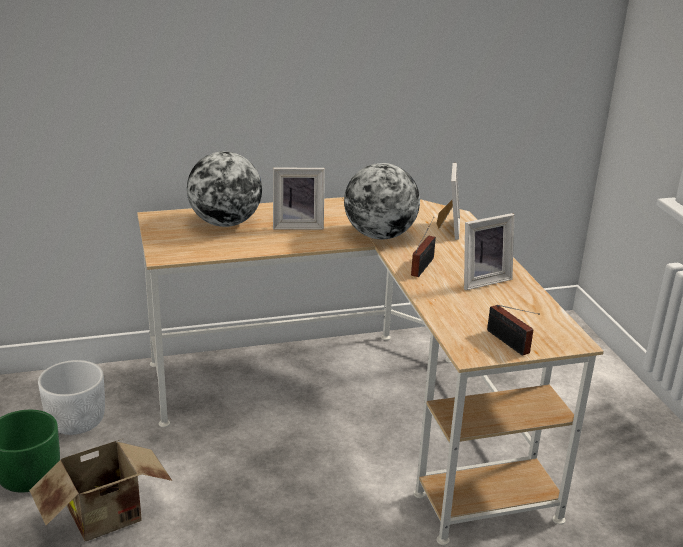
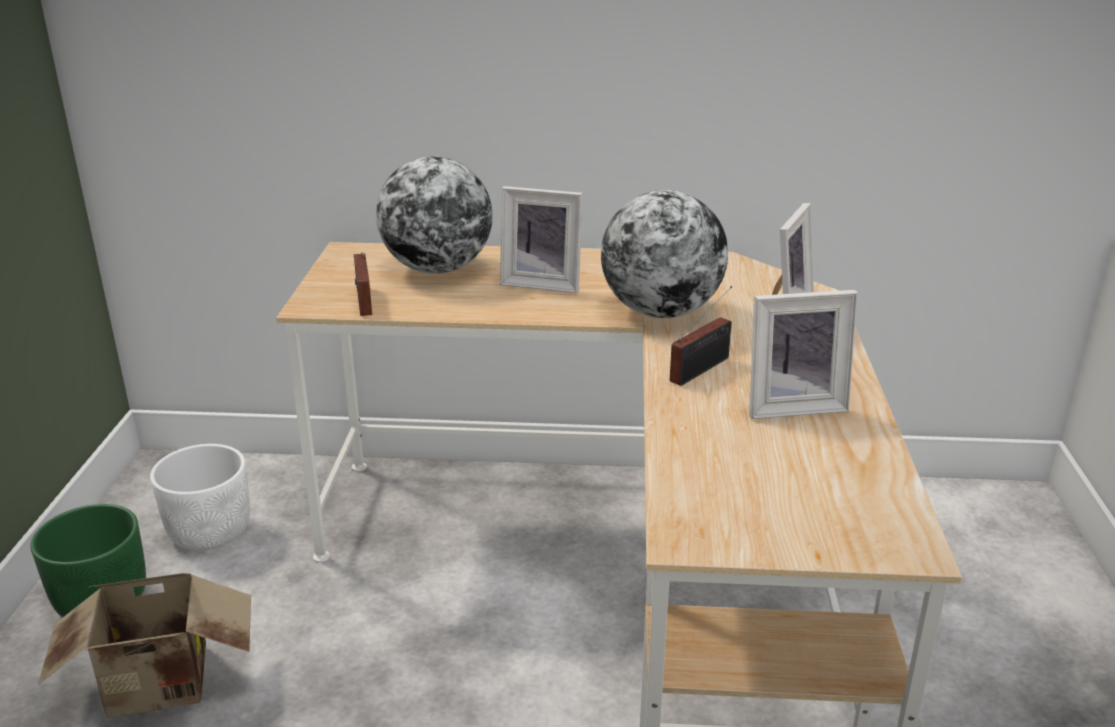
camera: 20 degrees right, 0 degrees up
radio [487,305,540,356] -> radio moved to [354,253,372,316]

